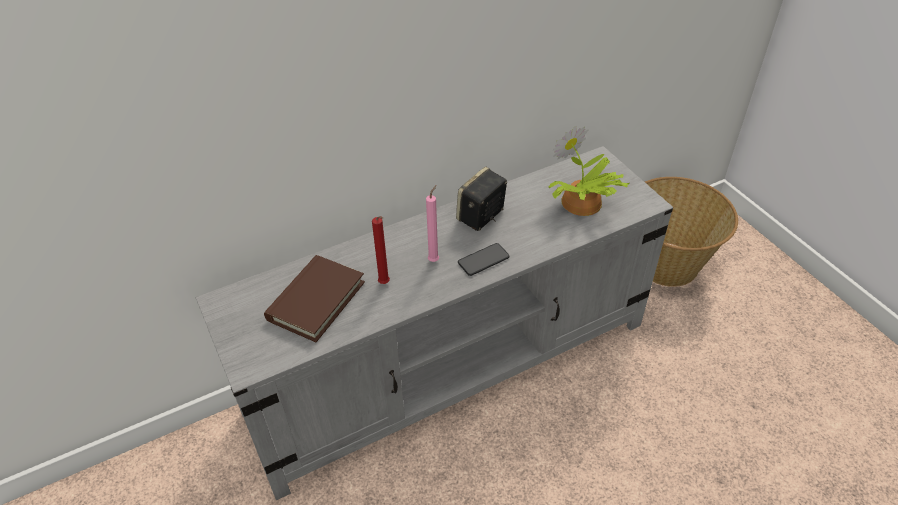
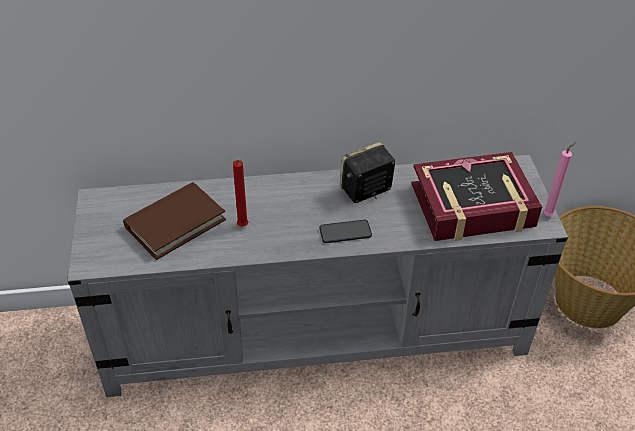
camera: 20 degrees right, 0 degrees up
pink candle [426,185,439,262] -> pink candle moved to [543,142,576,216]
potted plant [548,126,629,216] -> book [411,152,542,241]

